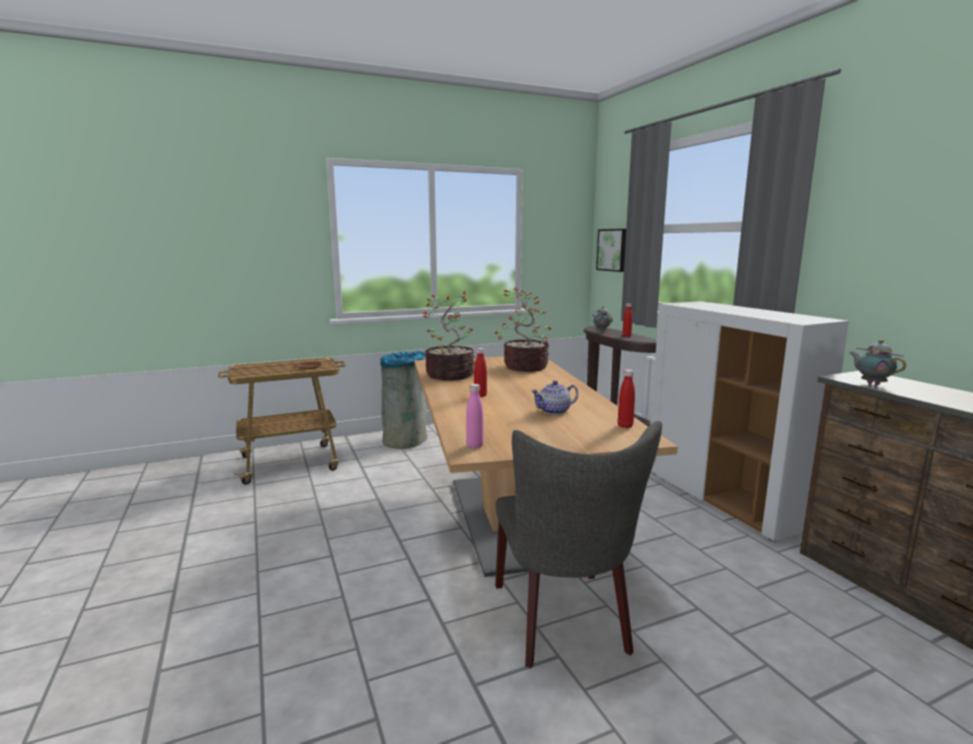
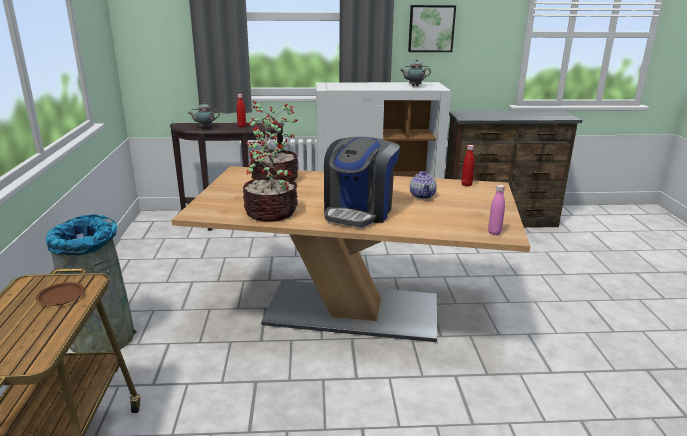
camera: 70 degrees left, 10 degrees up
red bottle [474,348,487,397] -> coffee machine [324,137,400,227]
grey chair [495,421,662,668] -> none
picture [596,229,626,272] -> picture moved to [408,5,456,52]
teapot [850,340,906,385] -> teapot moved to [400,59,431,86]

